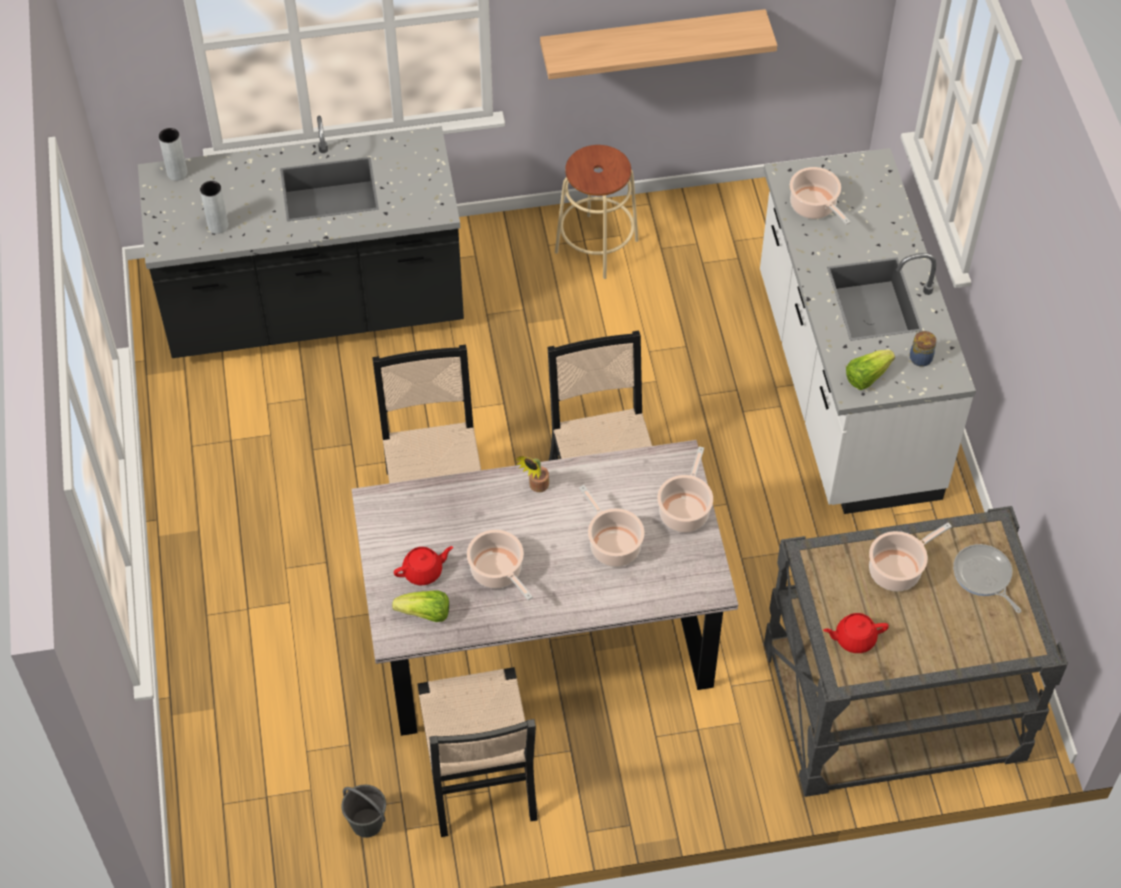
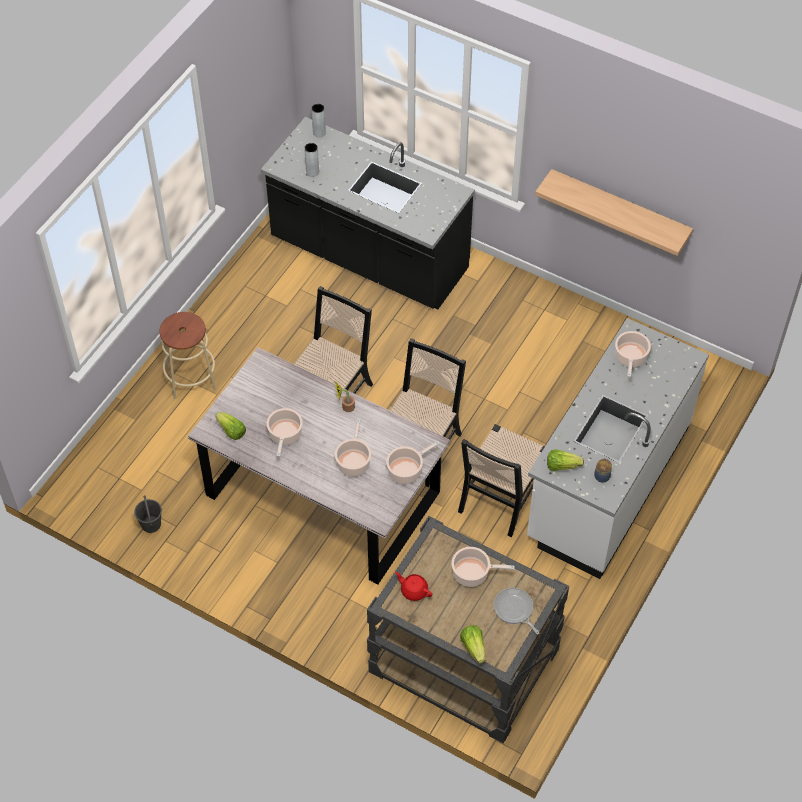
camera: 40 degrees right, 0 degrees up
red teapot [394,546,453,585] -> none
chair [417,667,538,837] -> chair moved to [458,424,545,537]
beige stool [555,145,639,279] -> beige stool moved to [160,312,216,400]
frying pan [953,544,1021,613] -> frying pan turned 45 degrees counterclockwise [494,588,539,634]
none -> lettuce [460,625,485,664]

